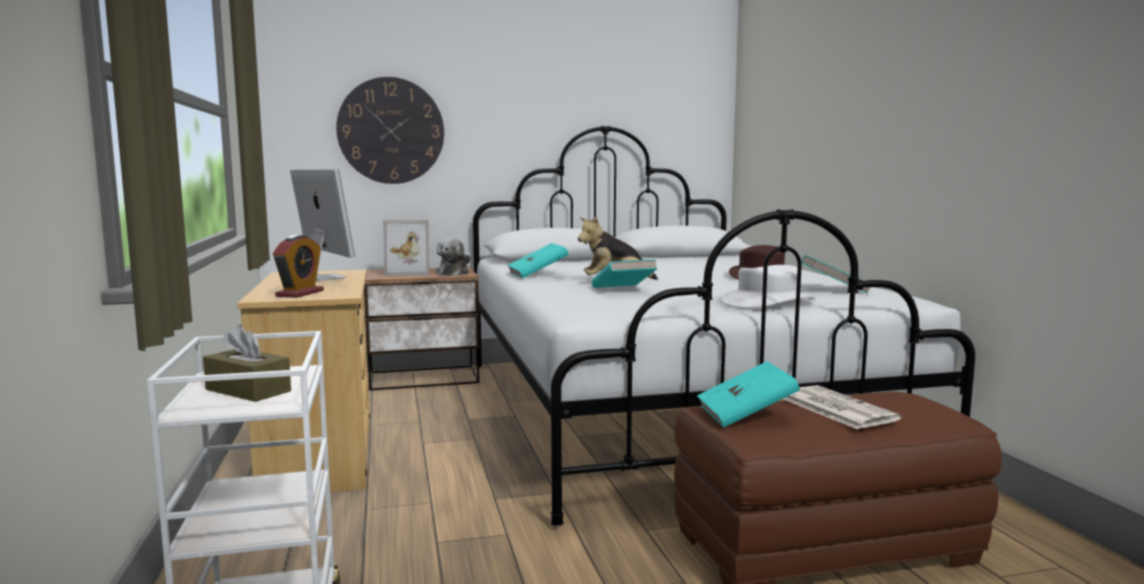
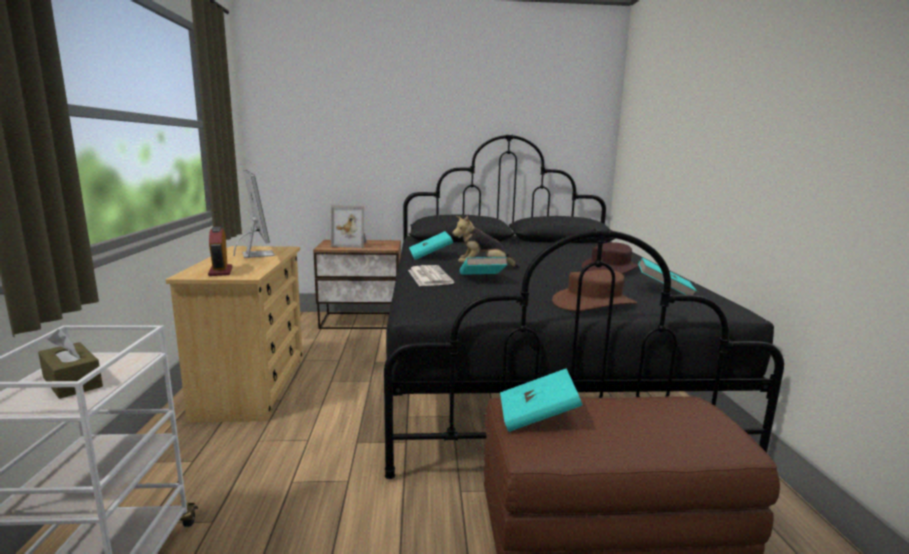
camera: 10 degrees right, 5 degrees up
alarm clock [273,235,324,298] -> alarm clock turned 135 degrees clockwise [208,227,232,276]
wall clock [336,77,444,184] -> none
plush toy [436,238,470,276] -> none
white bed [473,126,975,526] -> black bed [384,135,784,479]
white hat [722,265,815,308] -> brown hat [552,270,637,311]
newspaper [783,385,901,429] -> newspaper moved to [408,265,454,286]

